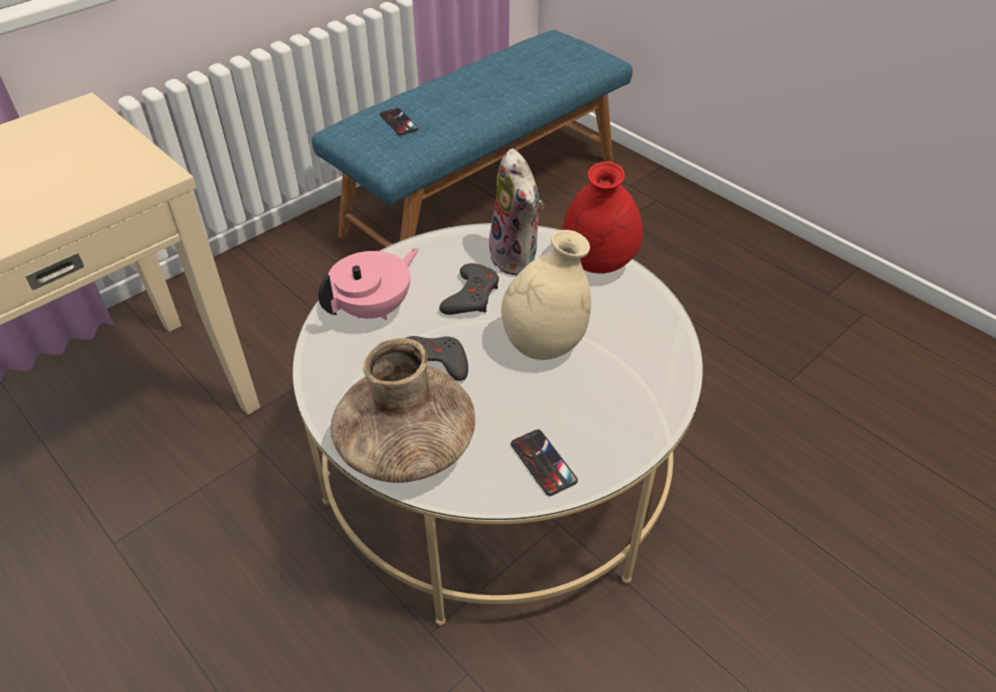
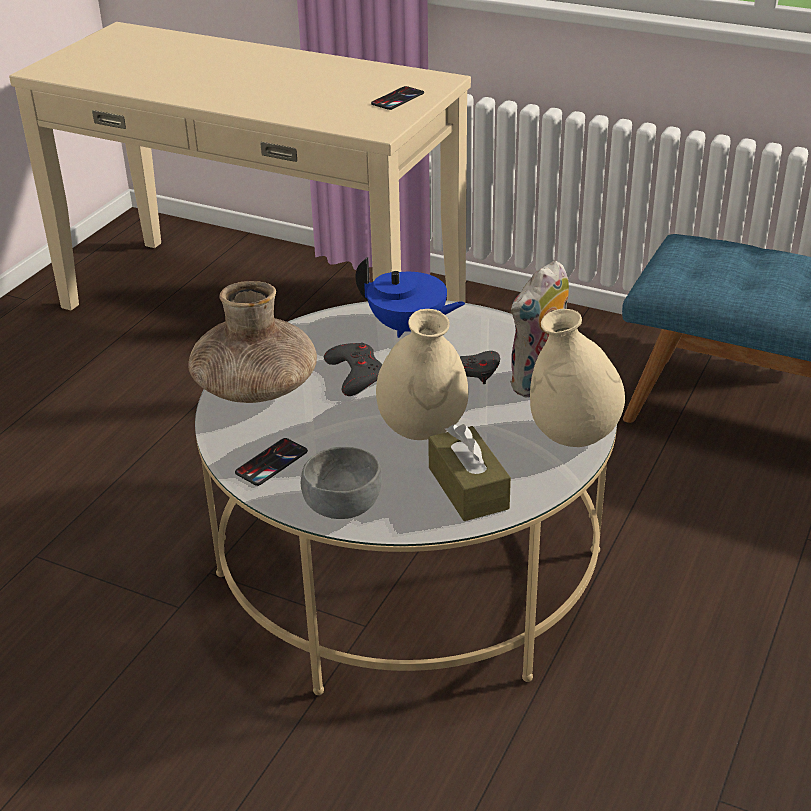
camera: 70 degrees right, 10 degrees down
pink teapot [318,248,419,321] -> blue teapot [356,257,466,338]
phone [380,108,418,135] -> phone moved to [371,86,424,110]
red vase [563,161,643,274] -> beige vase [530,309,625,447]
none -> grey bowl [301,447,382,519]
none -> brown tissue box [428,424,511,521]

